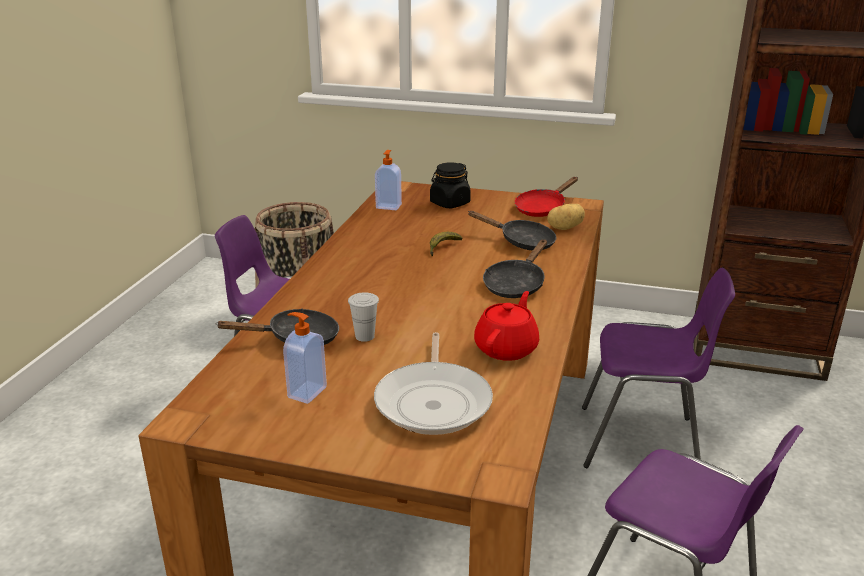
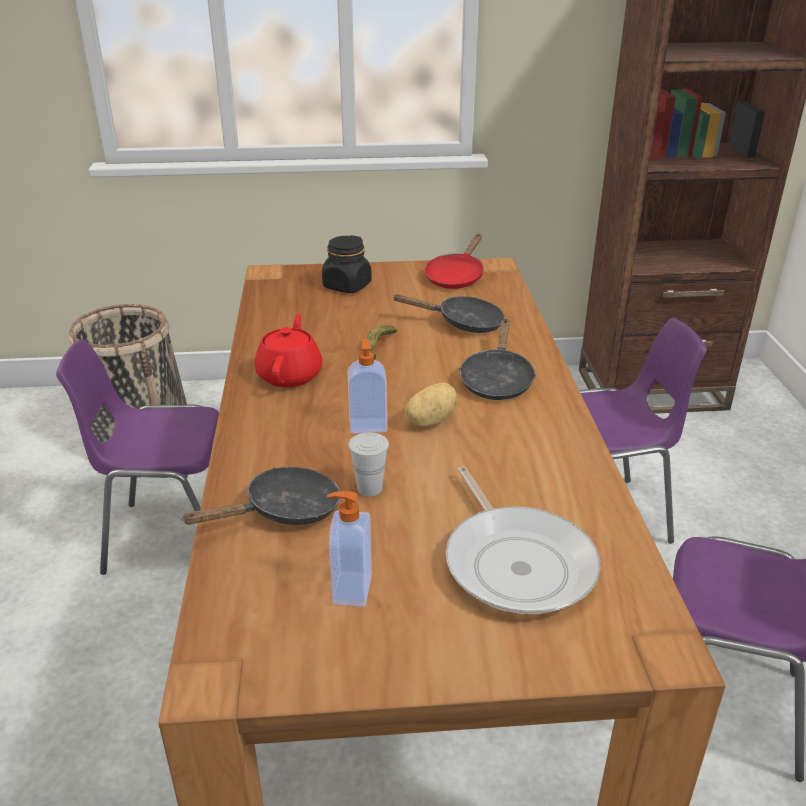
camera: 20 degrees left, 5 degrees up
soap dispenser [375,150,402,210] -> soap dispenser moved to [347,339,387,434]
red teapot [474,291,539,361] -> red teapot moved to [254,314,322,387]
potato [547,204,585,230] -> potato moved to [405,382,457,427]

